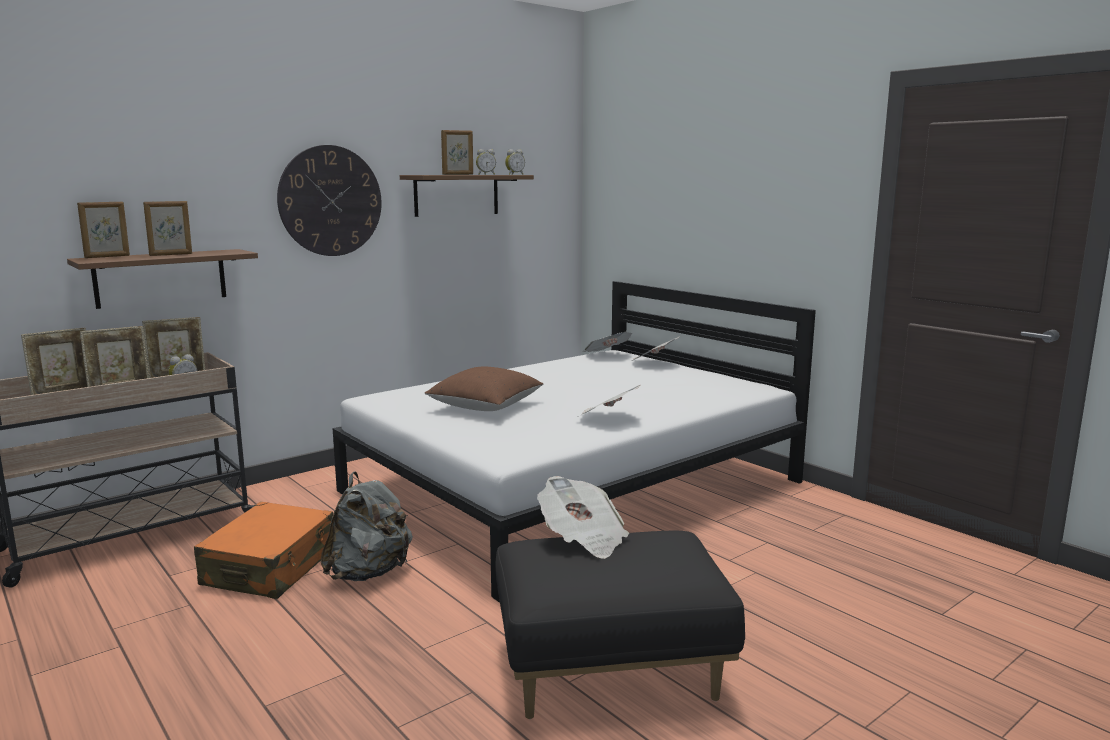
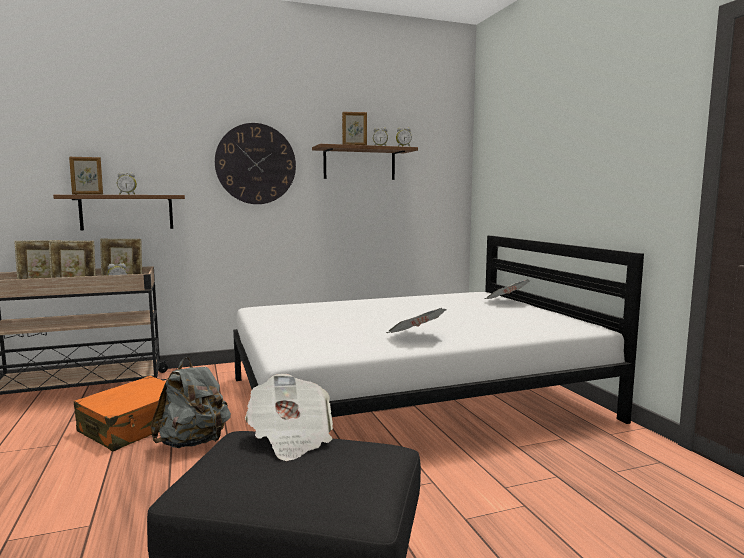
camera: 20 degrees right, 5 degrees down
picture frame [143,201,192,256] -> alarm clock [117,172,137,195]
brown pillow [425,367,544,411] -> none
newspaper [583,332,632,352] -> none

